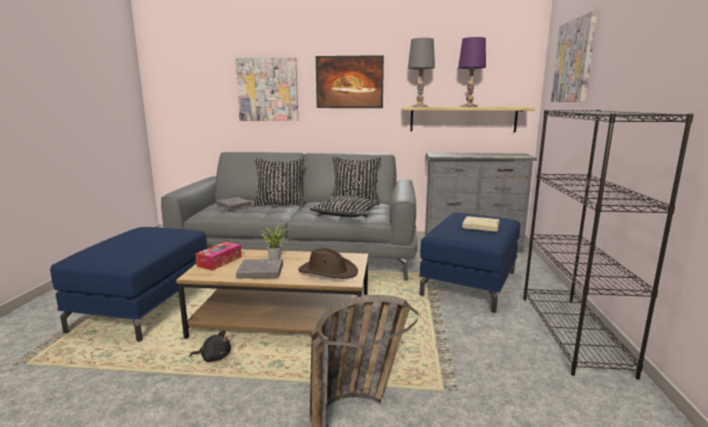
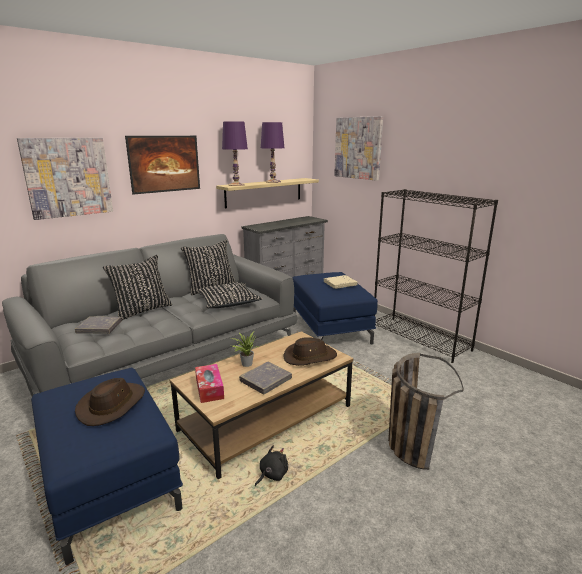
camera: 45 degrees left, 5 degrees up
grey table lamp [408,38,435,107] -> purple table lamp [222,121,248,186]
none -> brown hat [75,378,145,426]

